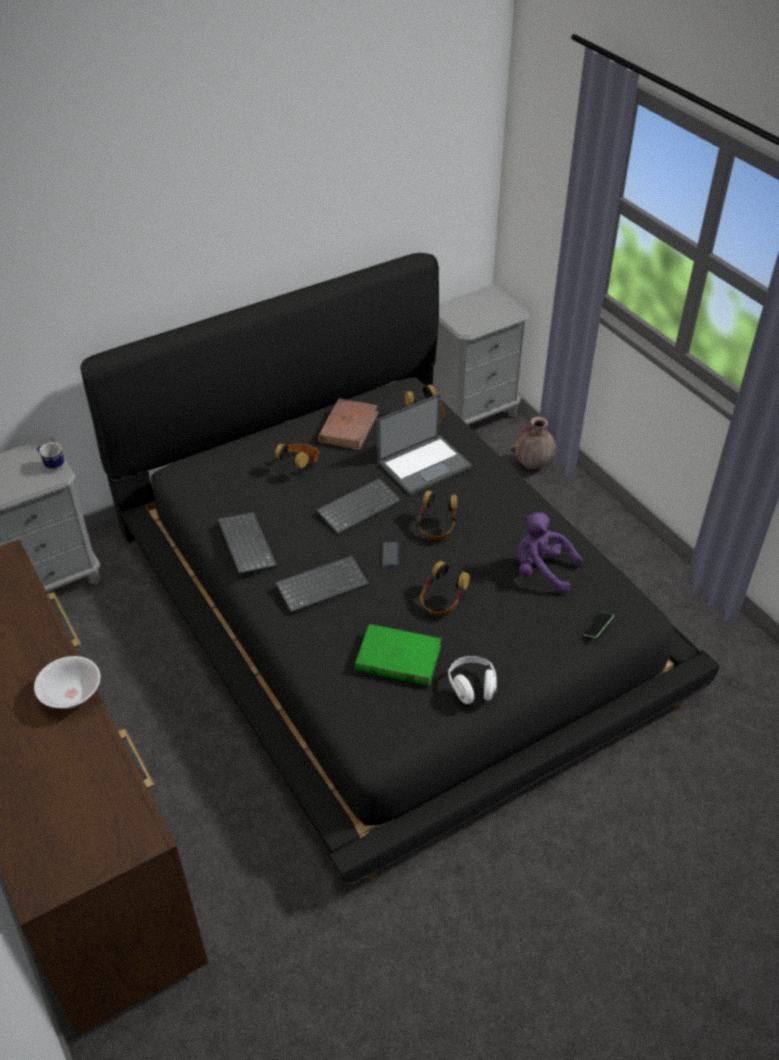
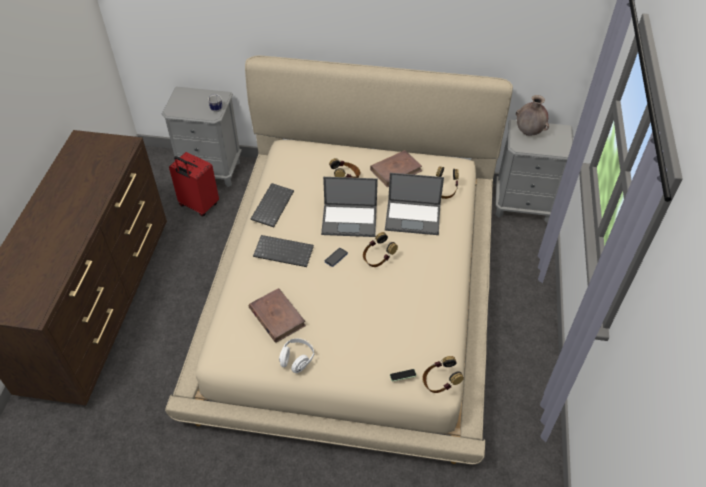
camera: 40 degrees right, 5 degrees up
white bowl [34,656,100,709] -> none
black bed [80,253,719,885] -> beige bed [165,55,513,464]
keyboard [316,478,401,535] -> laptop [321,177,378,237]
green book [355,624,442,686] -> brown book [249,288,306,343]
headphones [420,561,470,616] -> headphones moved to [422,356,464,393]
brown vase [510,417,556,469] -> brown vase moved to [516,95,549,136]
purple plush toy [517,512,582,594] -> none
none -> red suitcase [169,152,219,216]

